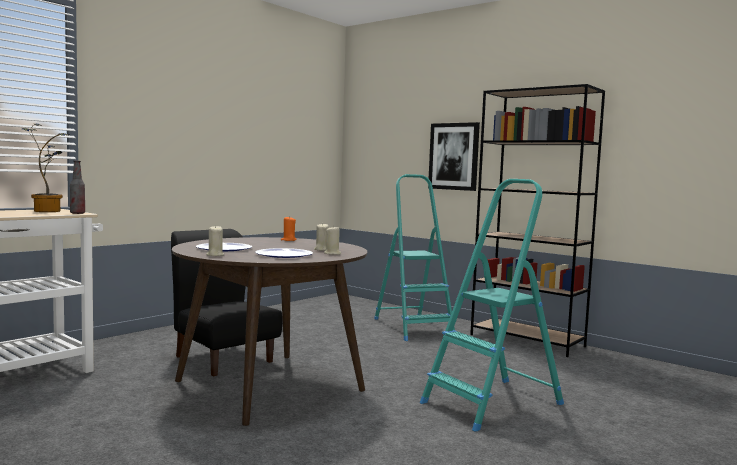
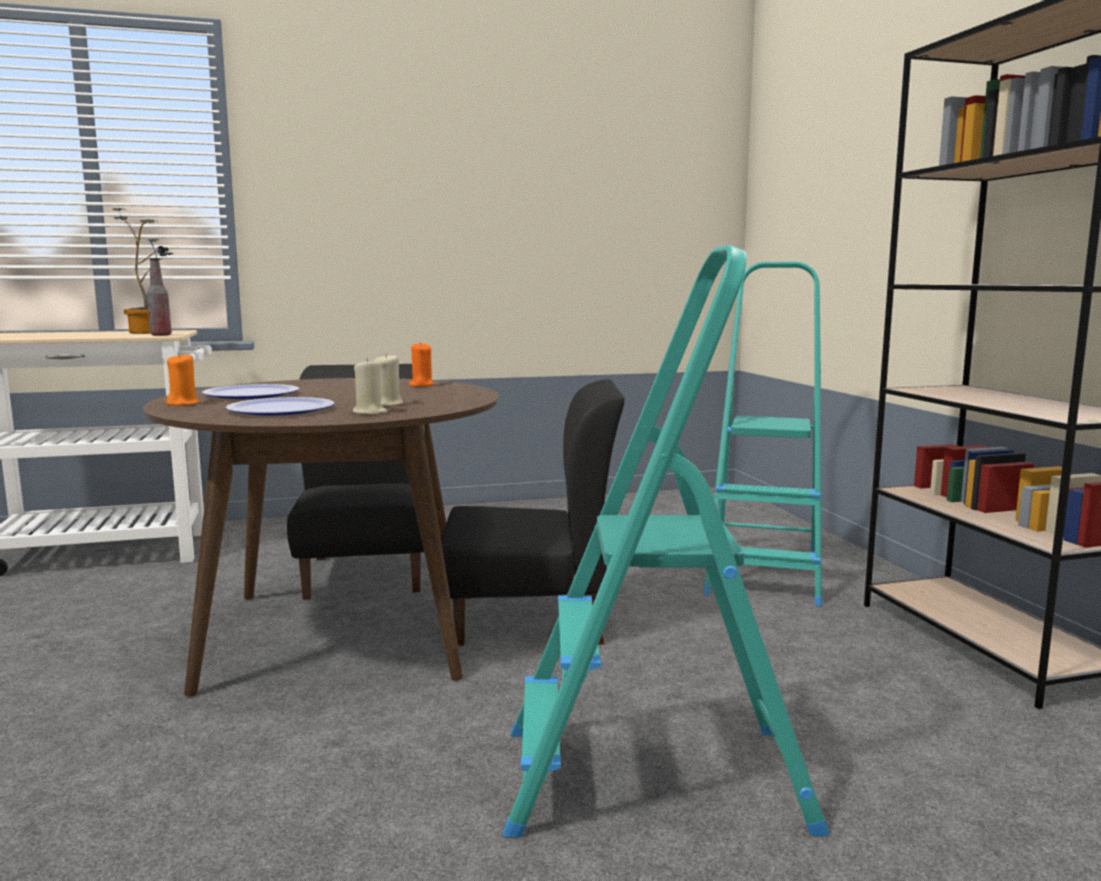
camera: 35 degrees right, 5 degrees up
beige candle [206,225,224,256] -> orange candle [166,353,199,406]
picture [428,122,480,191] -> none
none -> black chair [441,379,625,646]

